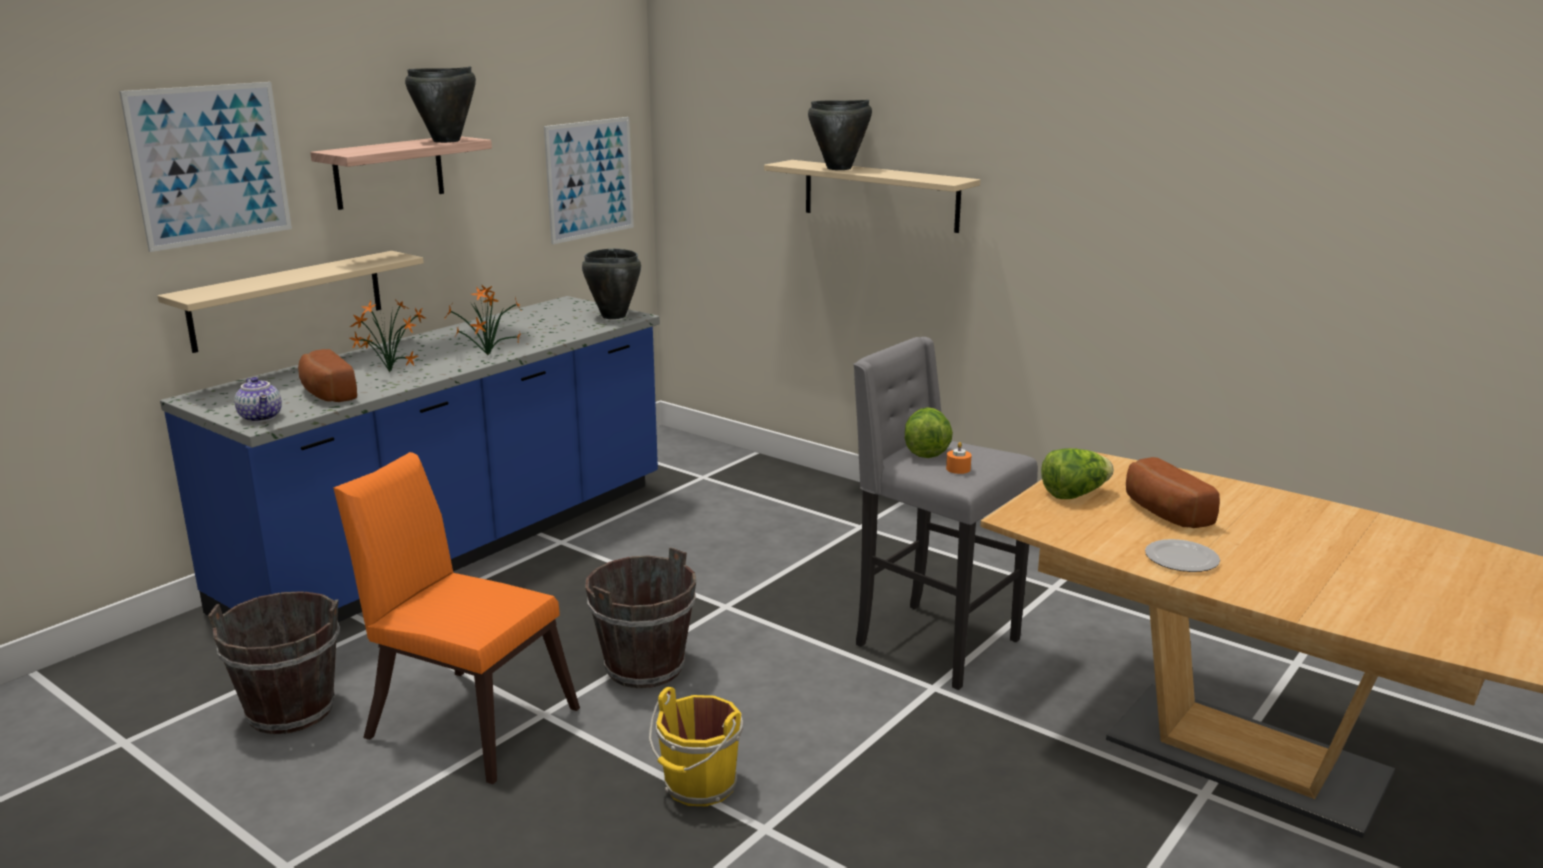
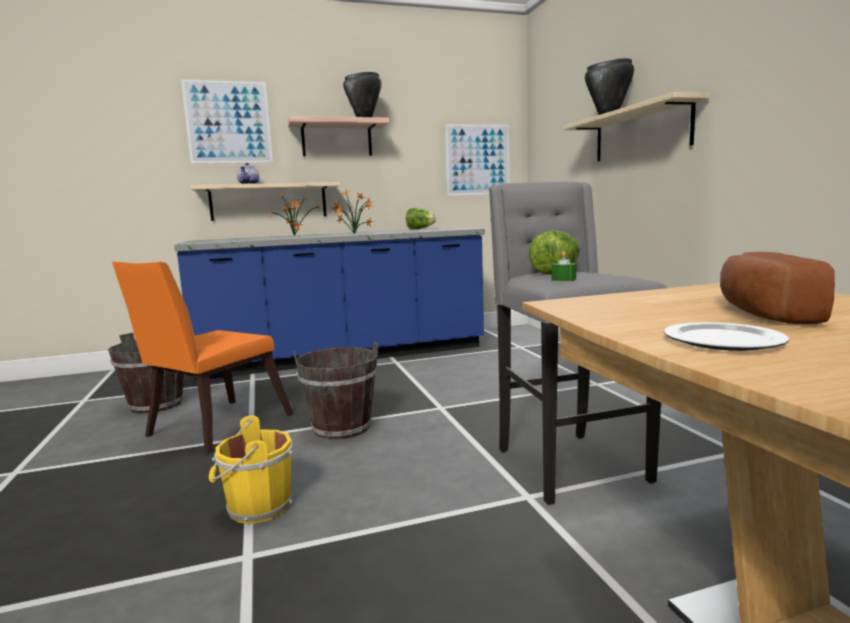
camera: 35 degrees right, 10 degrees down
teapot [234,377,282,422] -> teapot moved to [237,163,260,184]
bread [298,349,357,402] -> none
orange chair [333,452,580,784] -> orange chair turned 120 degrees counterclockwise [112,261,293,453]
black cooking pot [582,249,641,319] -> none
orange candle [946,442,971,474] -> green candle [552,251,576,281]
lettuce [1041,448,1114,499] -> lettuce moved to [406,208,436,230]

